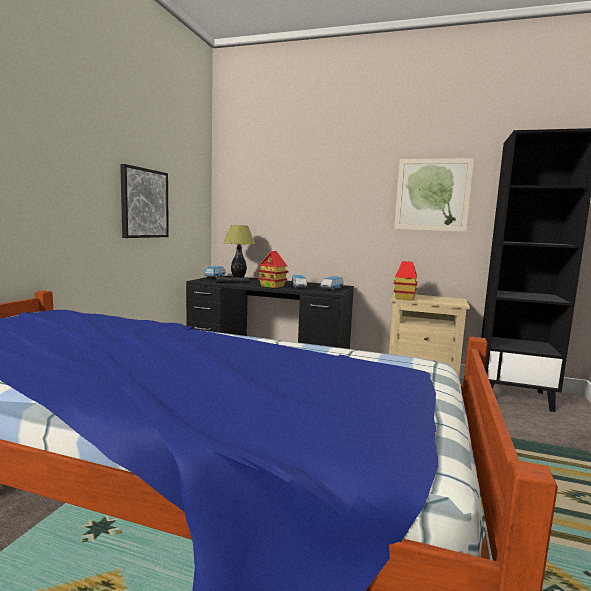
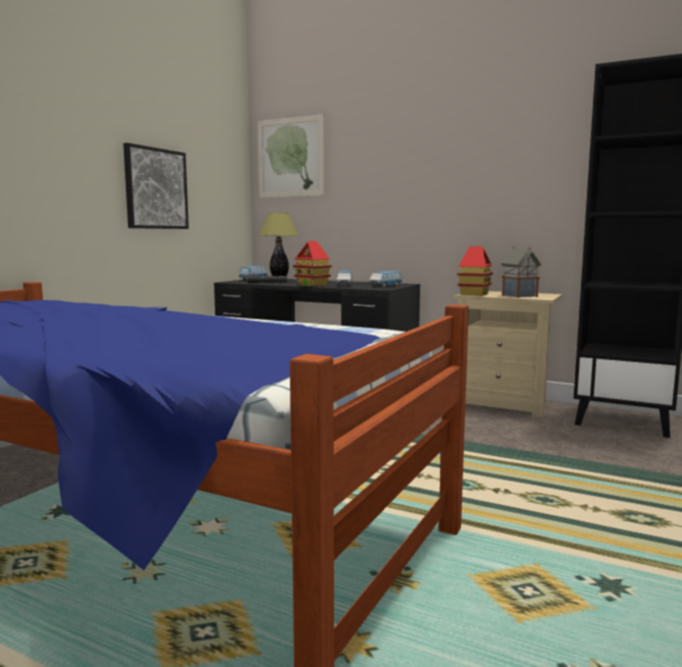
camera: 10 degrees right, 0 degrees up
picture [394,158,474,232] -> picture moved to [258,114,324,198]
none -> toy house [501,246,541,298]

